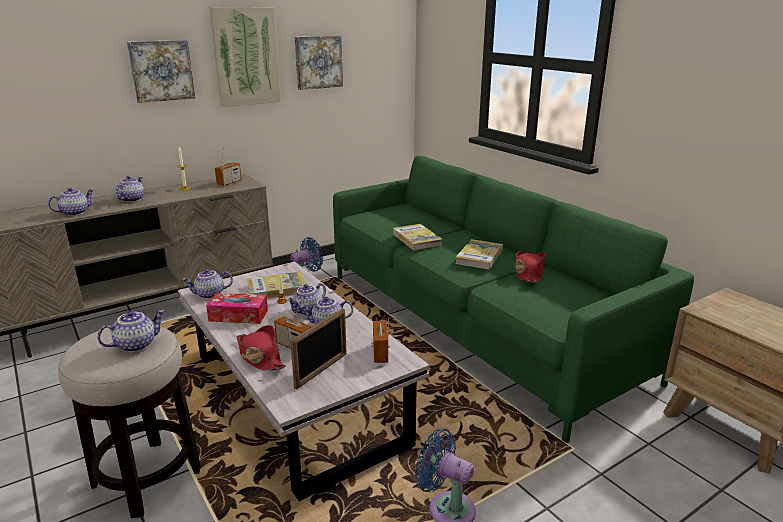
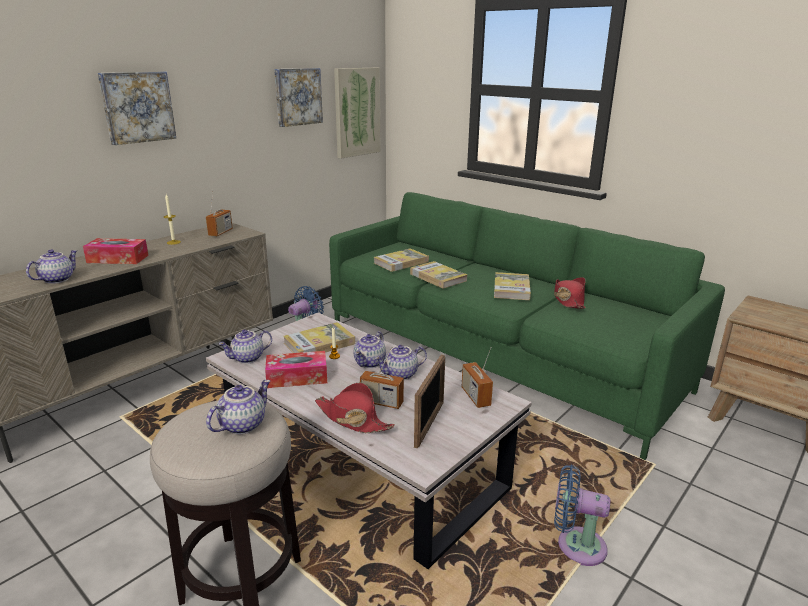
camera: 15 degrees left, 0 degrees up
teapot [115,176,144,202] -> tissue box [83,238,149,264]
picture [209,7,281,107] -> picture moved to [334,68,380,159]
none -> book [374,248,429,272]

